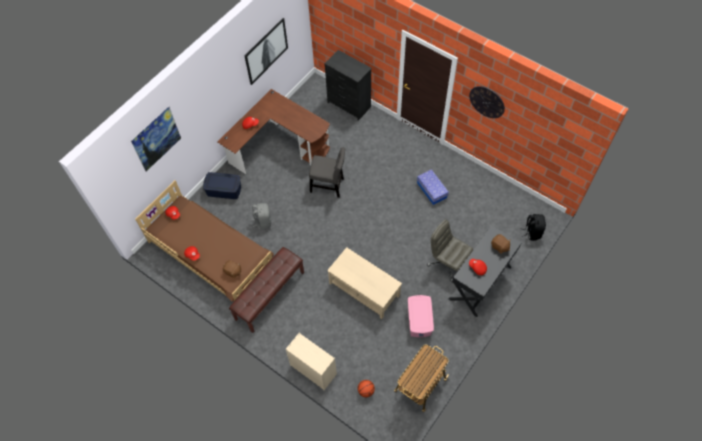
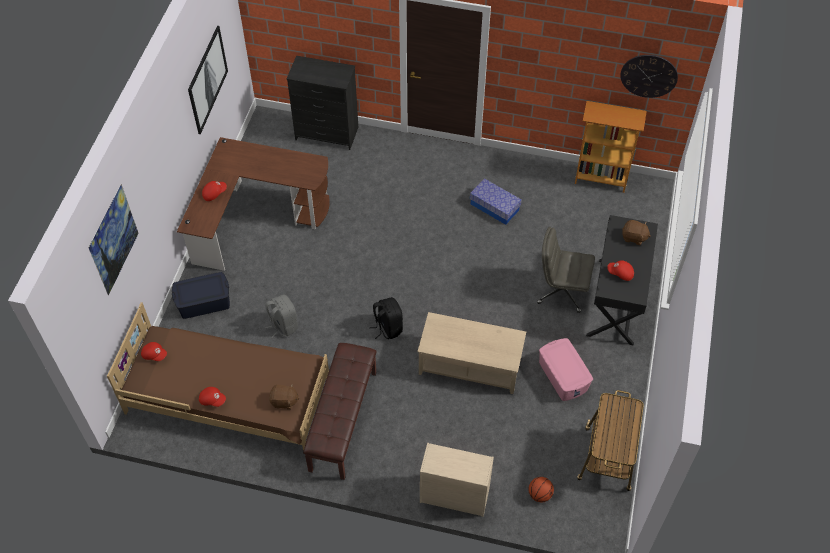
camera: 25 degrees left, 5 degrees down
grey chair [309,147,345,198] -> none
wall clock [469,86,505,118] -> wall clock moved to [620,55,678,98]
black backpack [520,214,546,241] -> black backpack moved to [370,297,403,339]
none -> bookcase [575,101,647,193]

